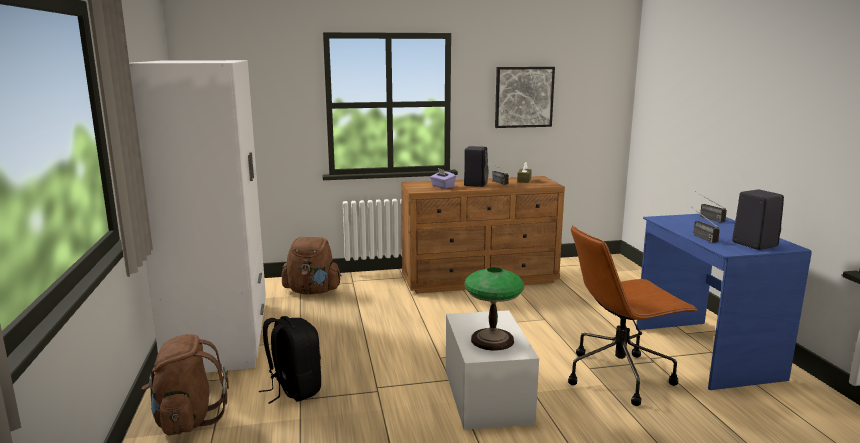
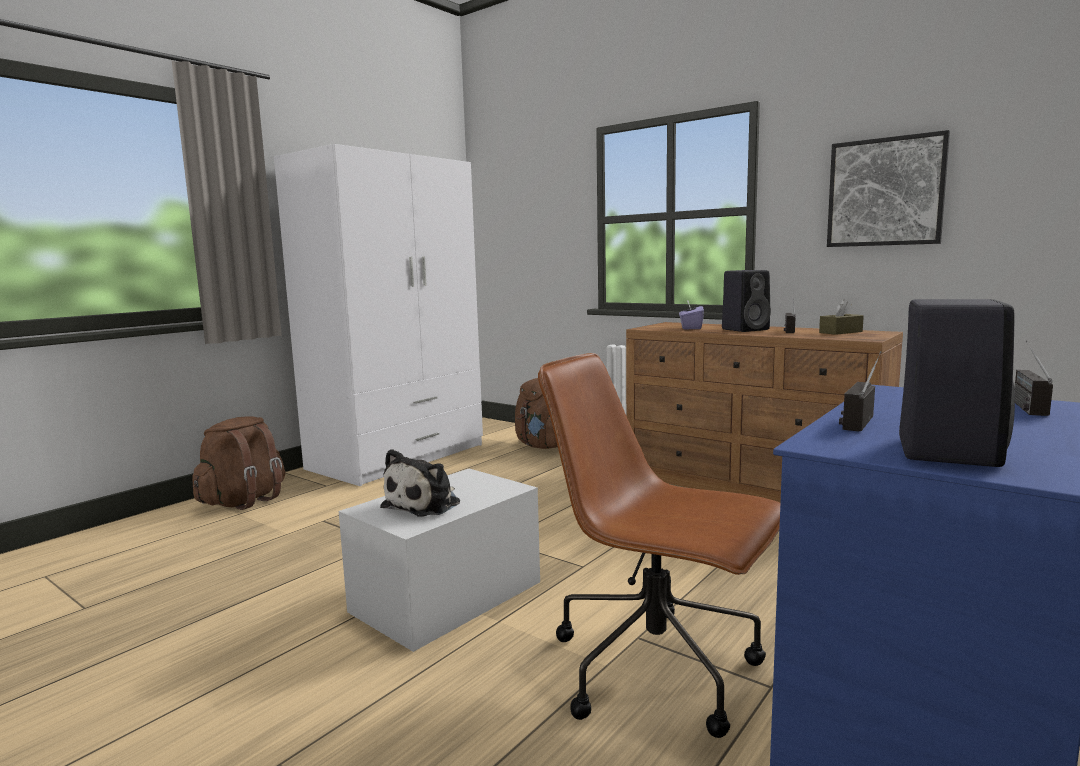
camera: 50 degrees right, 5 degrees down
black backpack [259,316,321,404] -> none
table lamp [464,267,524,351] -> plush toy [380,449,460,517]

